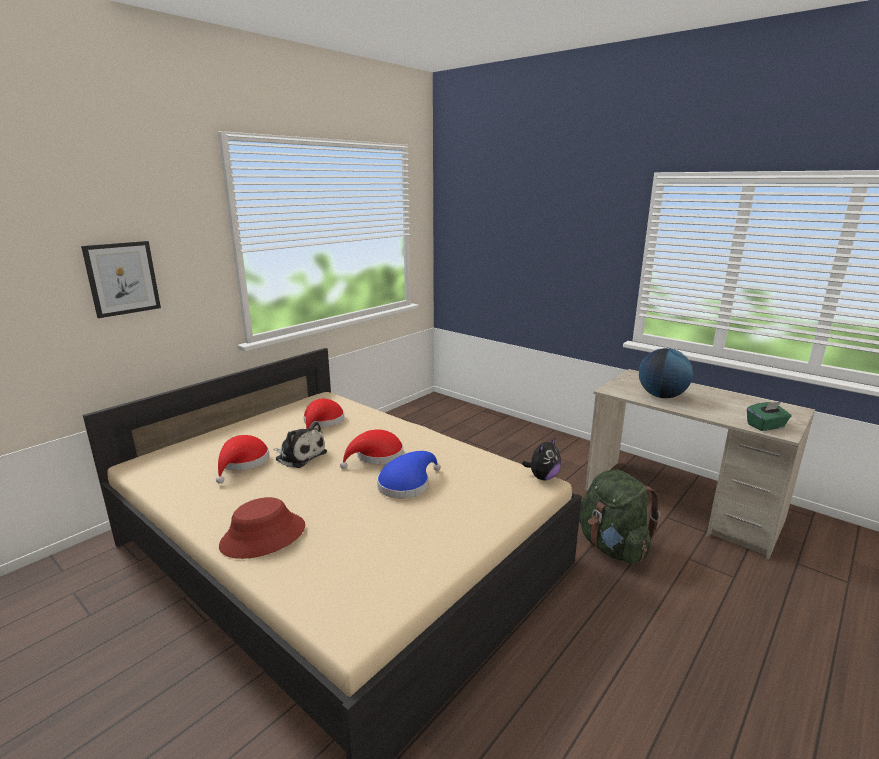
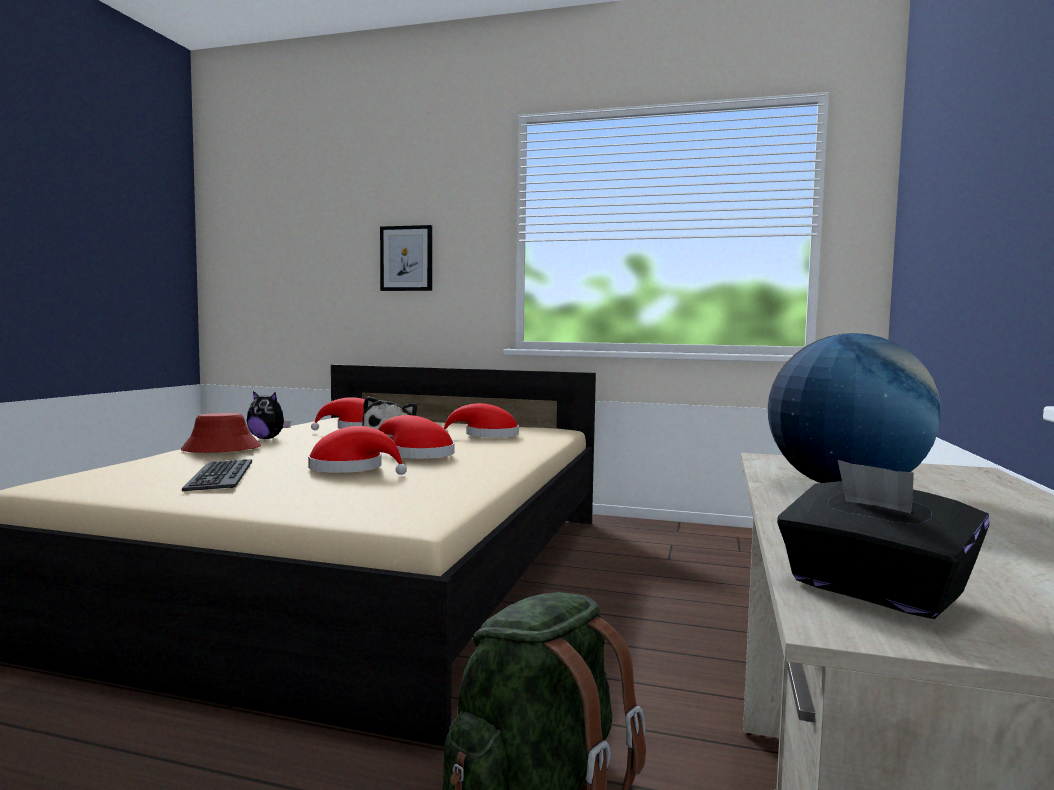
camera: 65 degrees right, 15 degrees down
blue hat [377,451,441,499] -> red hat [308,426,407,475]
plush toy [522,437,561,481] -> plush toy moved to [247,391,291,439]
green tissue box [747,401,792,431] -> black tissue box [777,460,990,619]
none -> keyboard [182,459,252,491]

